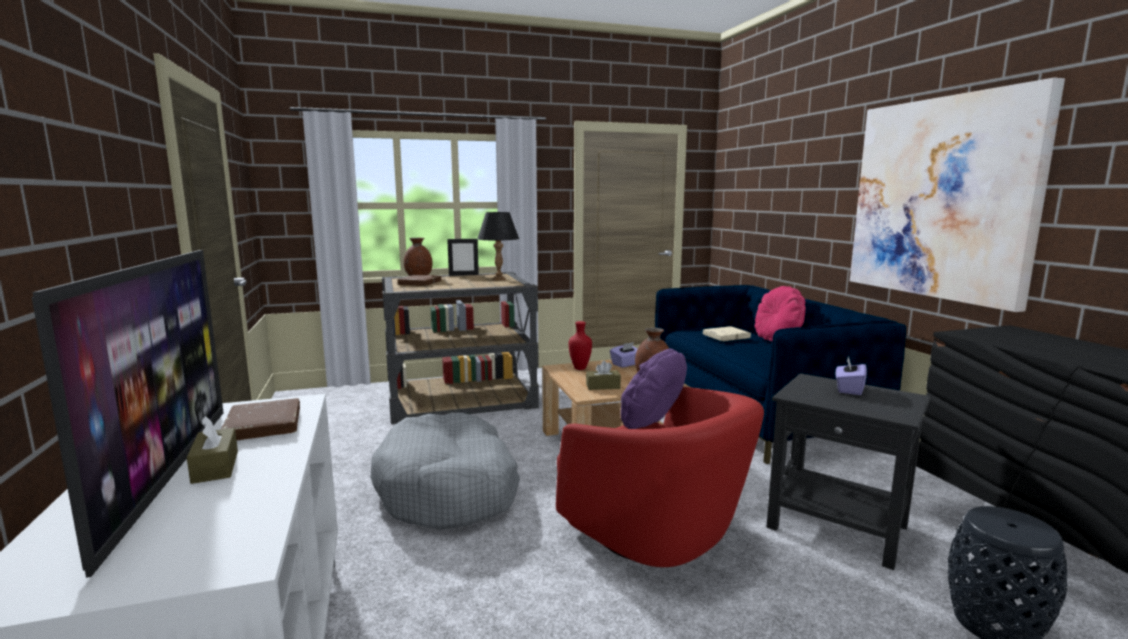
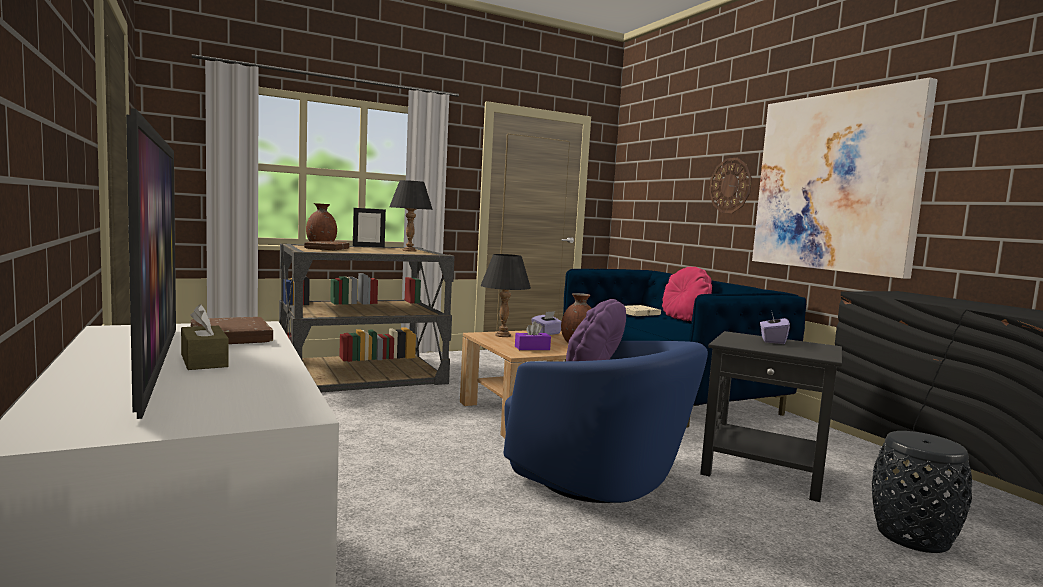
camera: 10 degrees left, 5 degrees down
grey dog bed [370,412,520,530] -> none
red armchair [556,387,764,567] -> blue armchair [504,341,708,503]
red vase [569,321,592,370] -> black table lamp [481,254,531,337]
brown tissue box [586,361,621,390] -> purple tissue box [515,321,551,350]
none -> wall clock [709,158,752,213]

